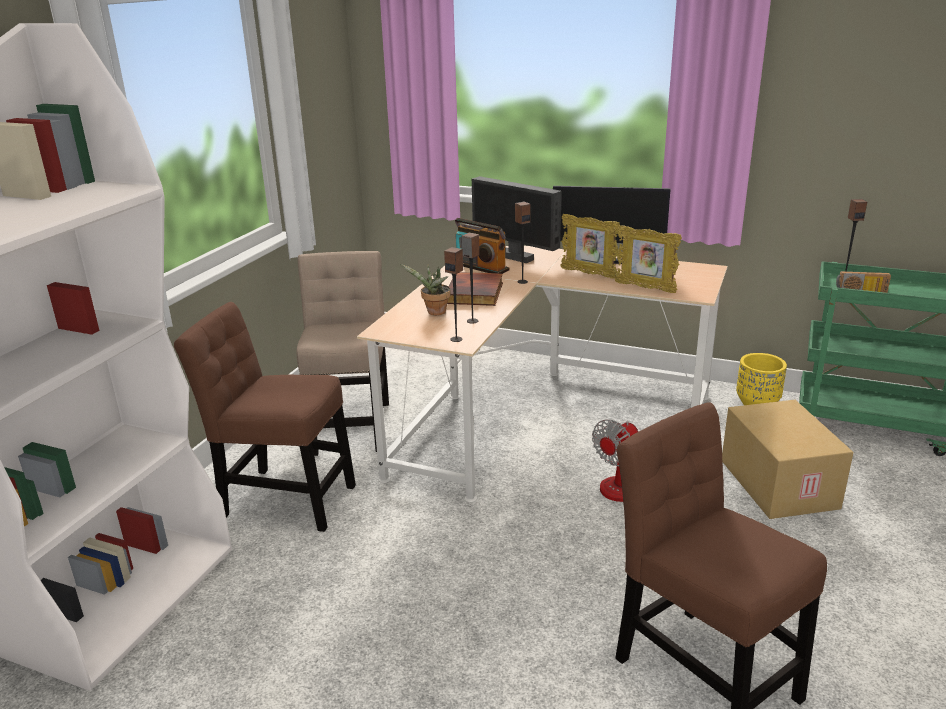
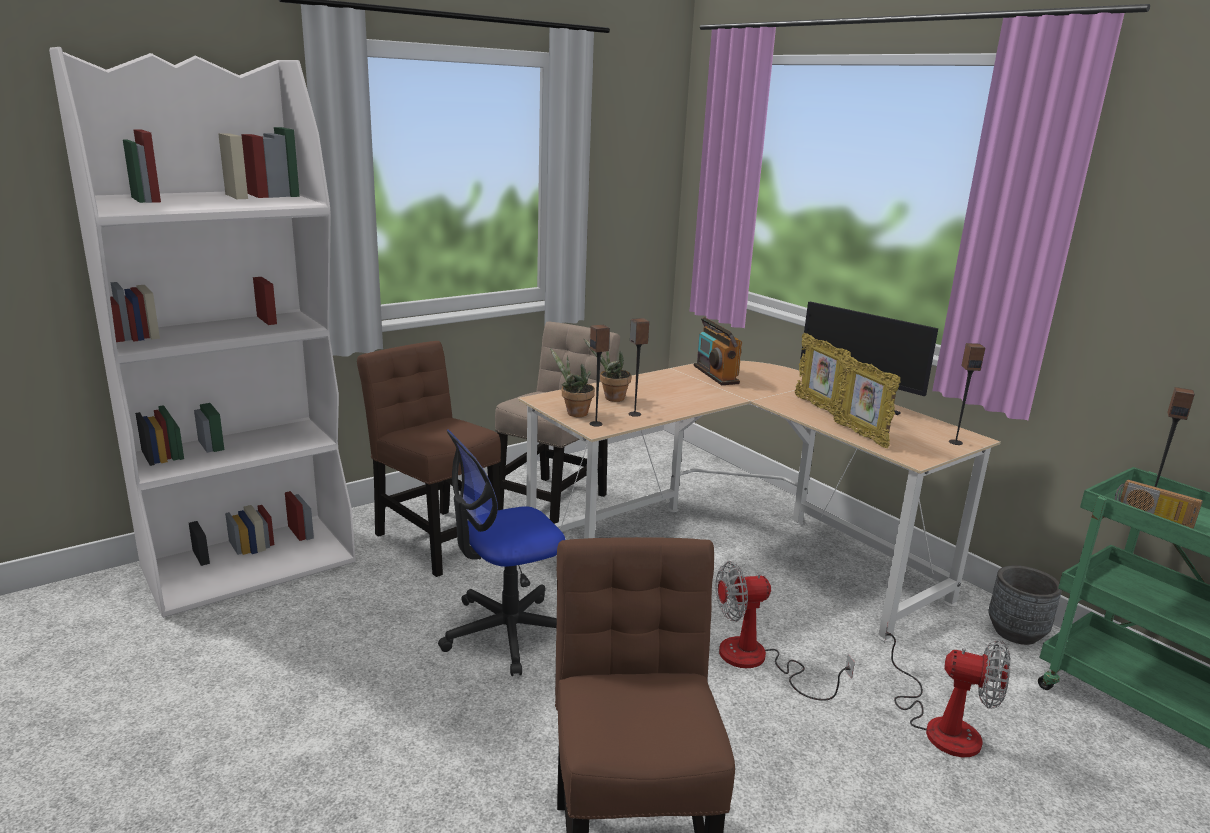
camera: 30 degrees right, 5 degrees down
book [447,272,503,306] -> none
monitor [472,176,562,263] -> none
speaker [515,202,531,284] -> speaker moved to [949,343,985,445]
cardboard box [722,400,854,519] -> fan [884,621,1011,758]
yellow planter [736,353,787,405] -> grey planter [988,565,1062,645]
none -> office chair [438,429,565,676]
none -> potted plant [550,348,595,417]

